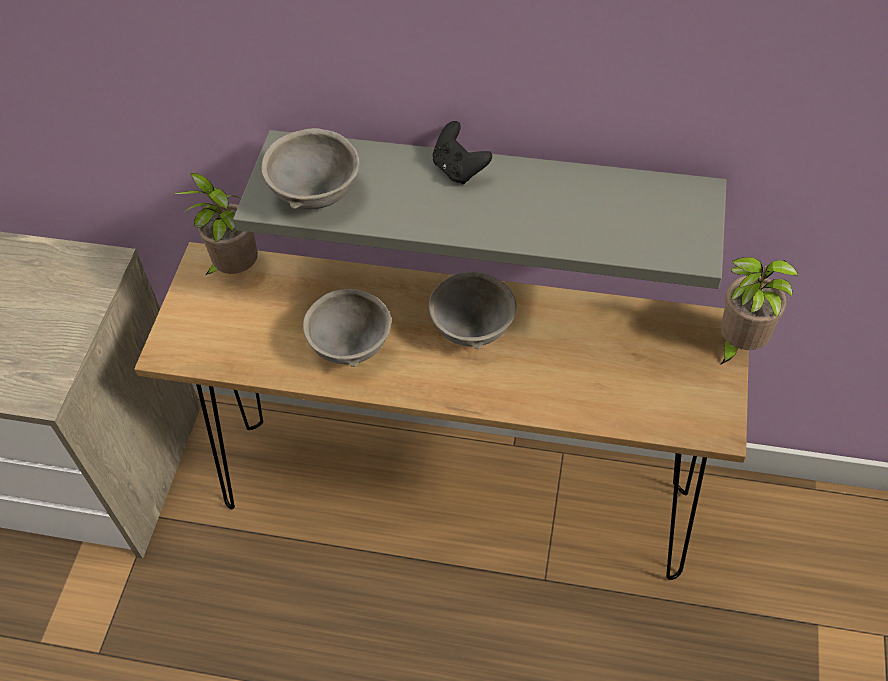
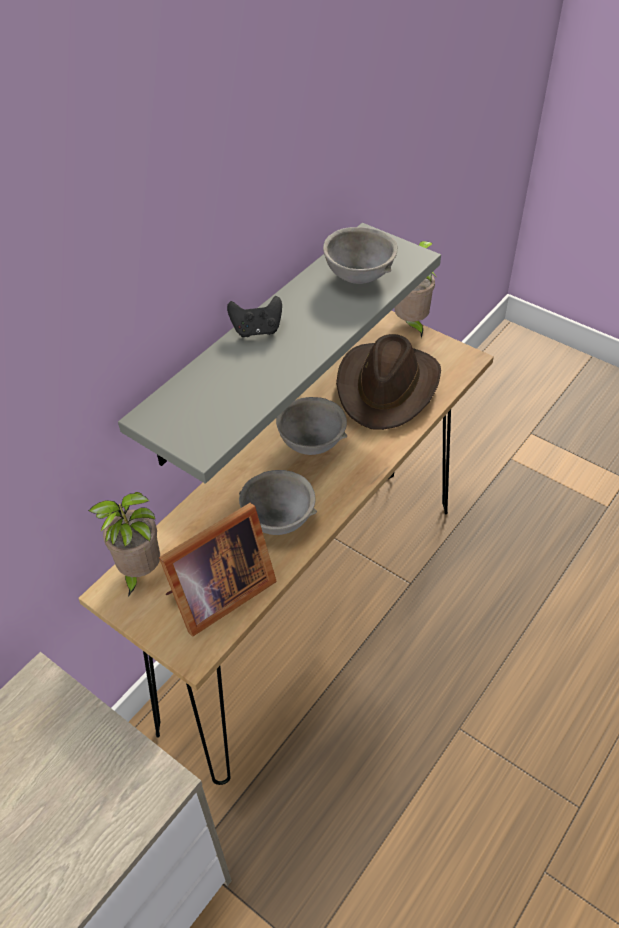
camera: 65 degrees left, 5 degrees down
grey bowl [261,128,359,209] -> grey bowl moved to [323,227,398,284]
none -> picture frame [159,503,277,637]
none -> brown hat [336,334,441,430]

